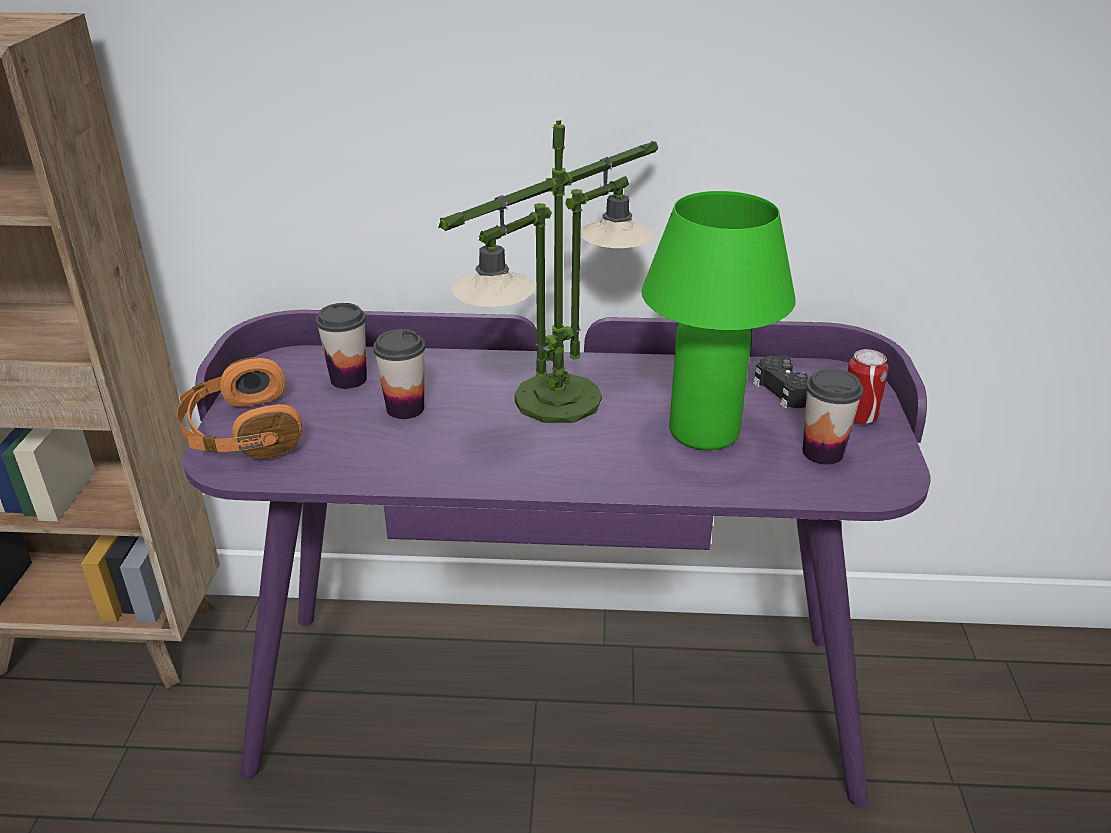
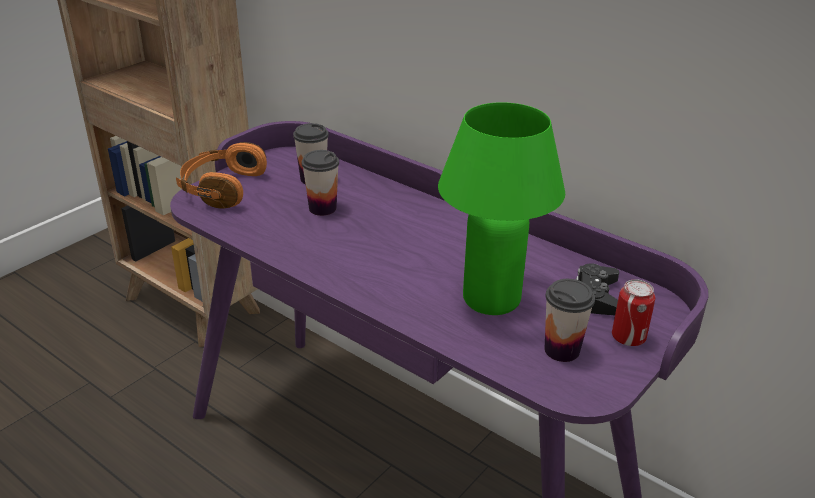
camera: 35 degrees right, 0 degrees up
table lamp [438,120,658,423] -> none

